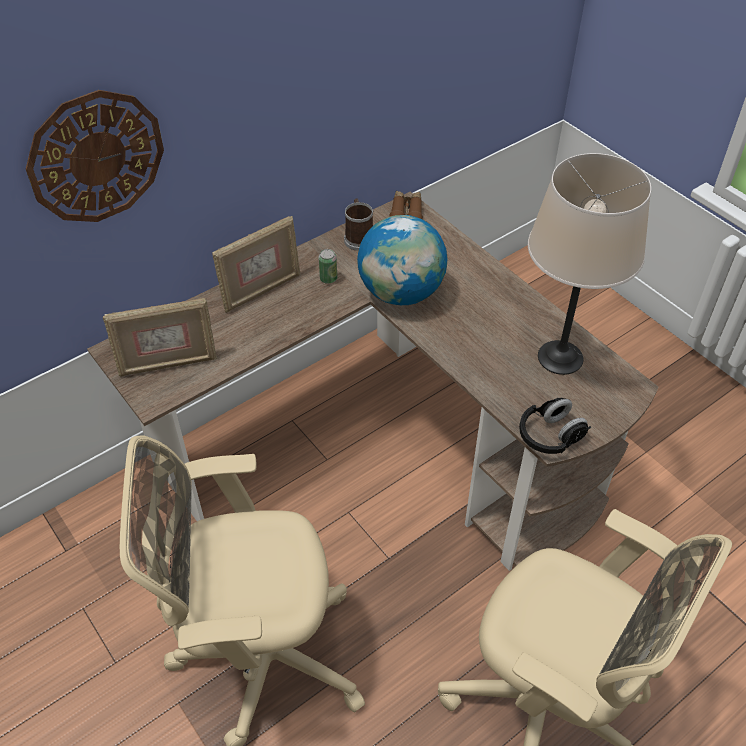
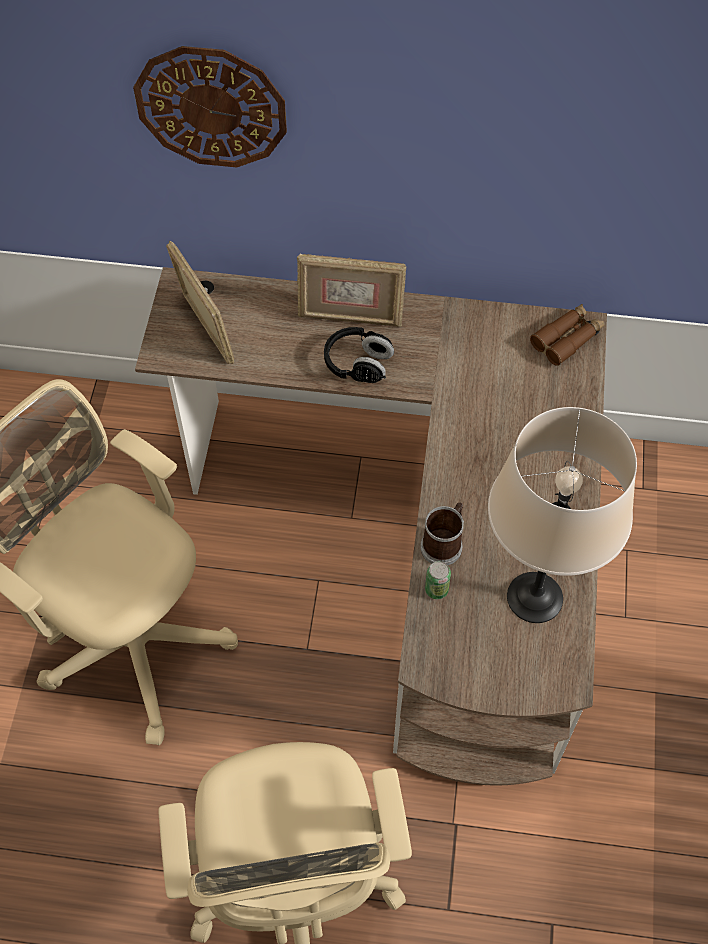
camera: 45 degrees right, 10 degrees up
picture frame [103,298,217,377] -> picture frame turned 150 degrees counterclockwise [166,240,234,364]
can [319,249,337,284] -> can moved to [425,561,451,599]
mug [344,198,373,251] -> mug moved to [420,502,464,565]
globe [357,215,448,305] -> none
black headphones [519,398,591,454] -> black headphones moved to [324,327,394,383]

